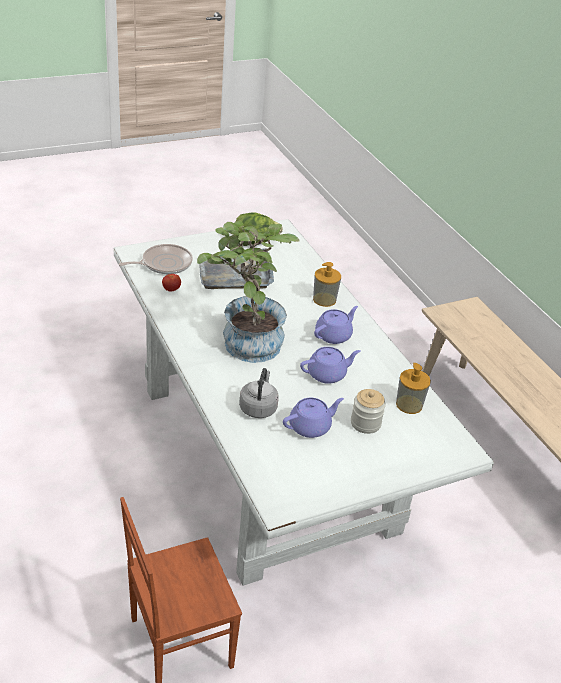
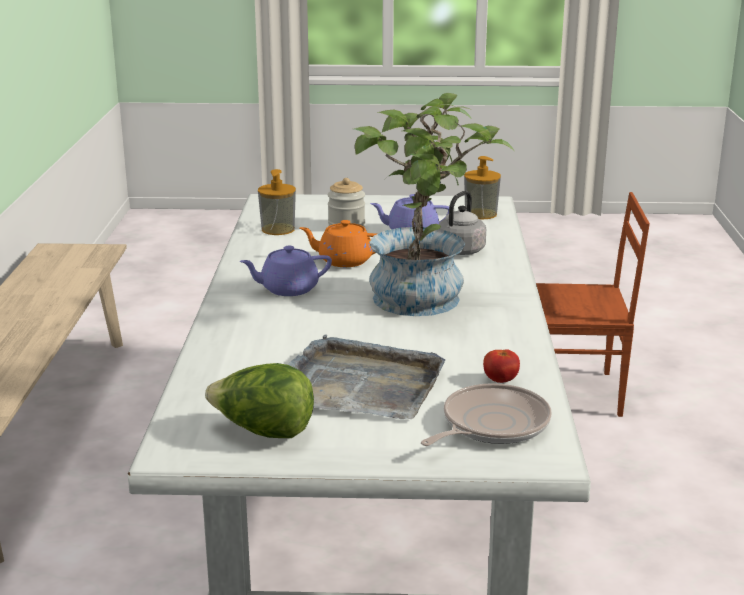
camera: 150 degrees left, 15 degrees down
frying pan [119,244,193,274] -> frying pan turned 135 degrees clockwise [421,383,552,446]
purple teapot [300,347,360,384] -> orange teapot [300,220,376,267]
soap dispenser [313,262,341,307] -> soap dispenser moved to [464,156,501,219]

